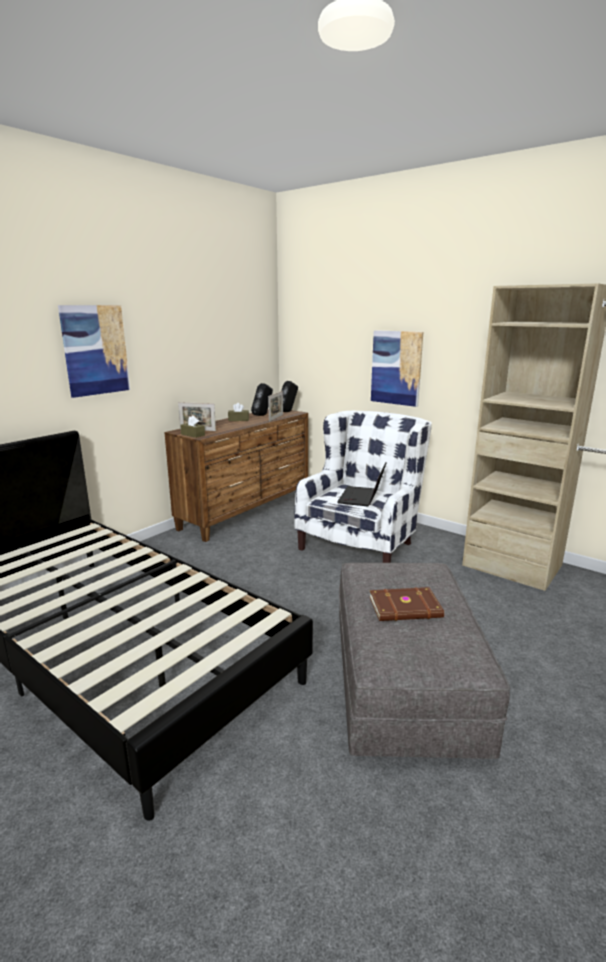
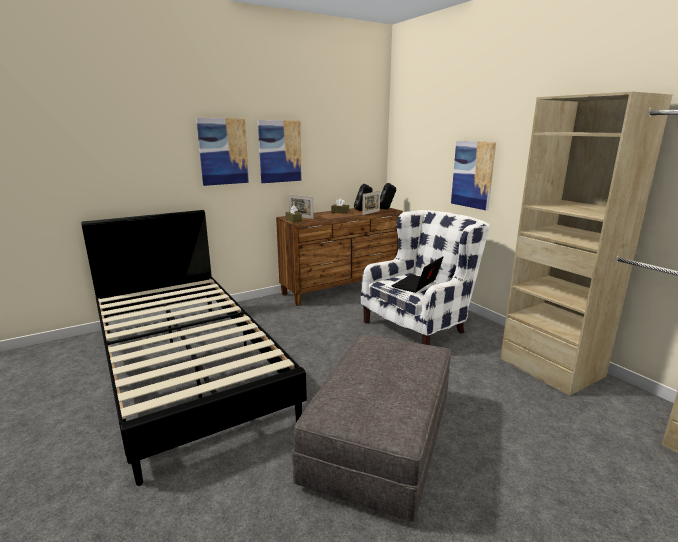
camera: 20 degrees right, 0 degrees up
brown book [370,587,444,621] -> none
none -> picture [258,120,302,183]

